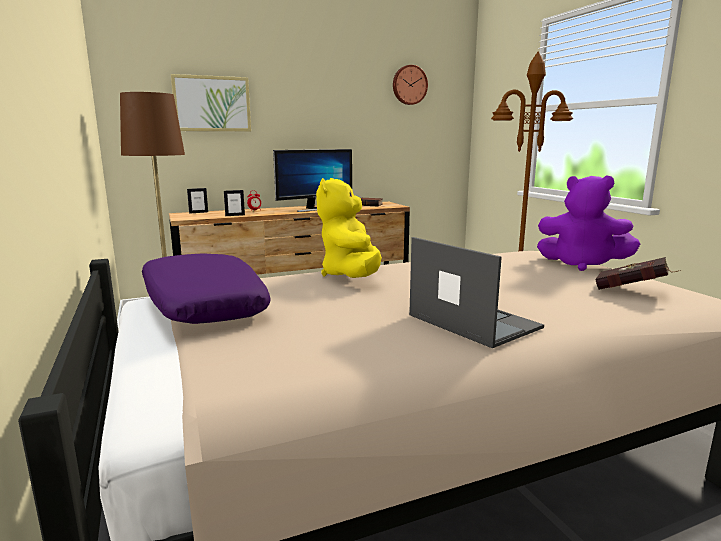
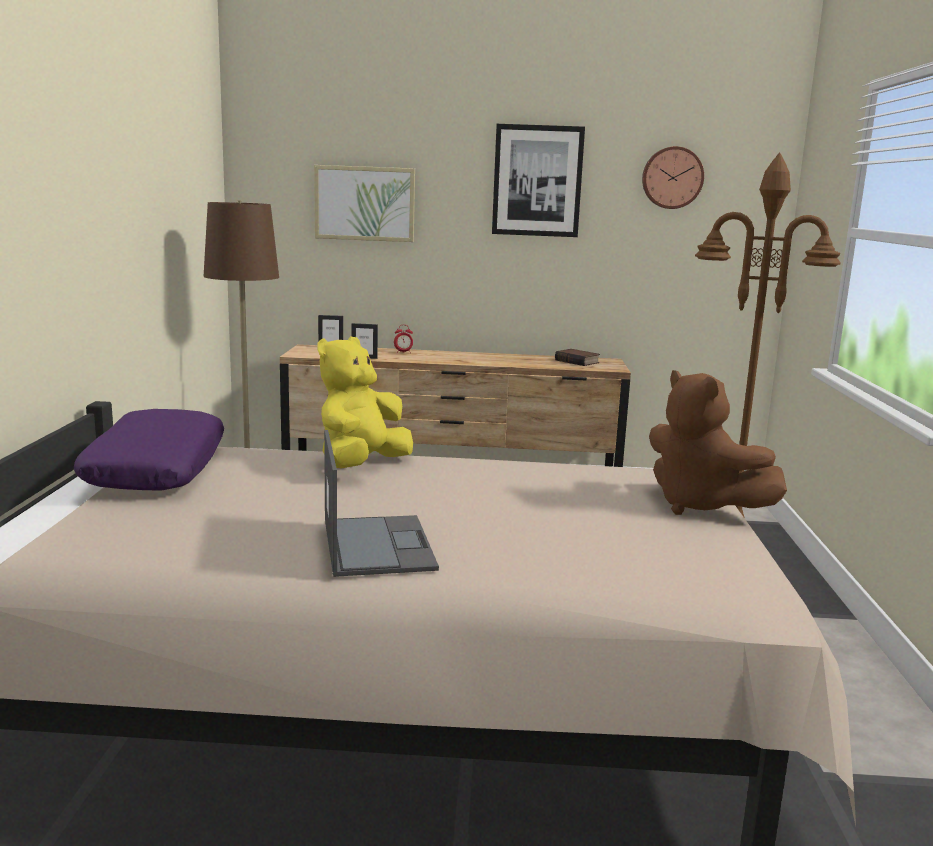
camera: 25 degrees right, 0 degrees up
monitor [273,149,352,212] -> none
purple plush toy [537,175,640,271] -> brown plush toy [649,370,787,515]
red book [595,257,681,290] -> none
none -> picture [492,124,585,237]

